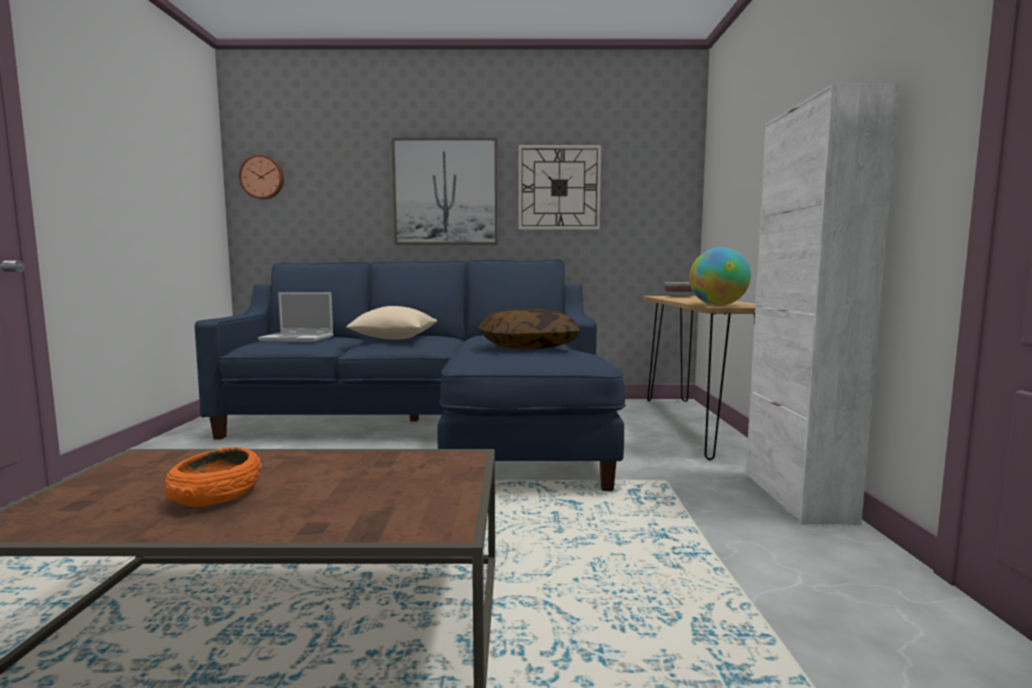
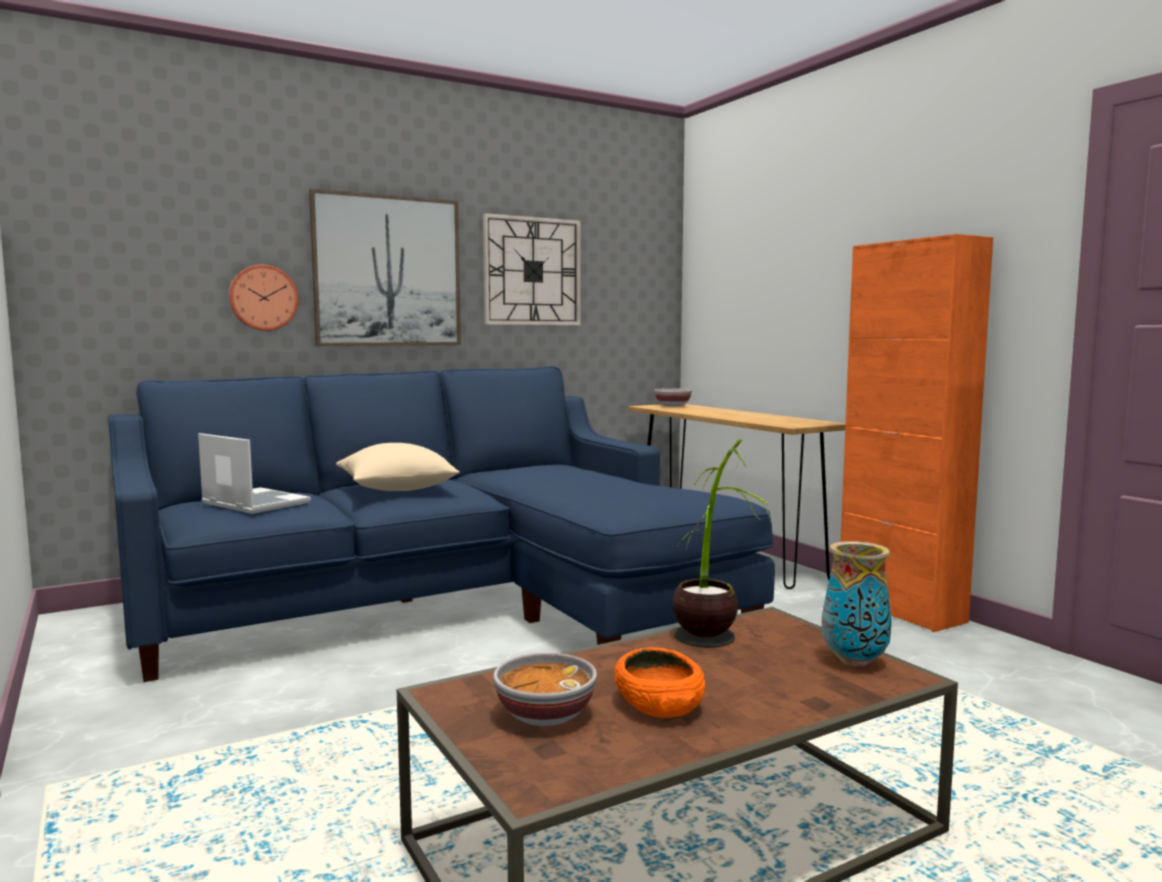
camera: 30 degrees left, 0 degrees up
wall clock [239,155,284,199] -> wall clock moved to [229,265,299,331]
laptop [258,292,334,342] -> laptop turned 120 degrees counterclockwise [198,433,311,514]
pillow [478,309,580,350] -> none
globe [689,247,751,306] -> none
white cabinet [746,83,899,524] -> orange cabinet [841,234,993,632]
none -> bowl [493,653,597,726]
none -> potted plant [673,439,771,648]
none -> vase [822,541,892,667]

